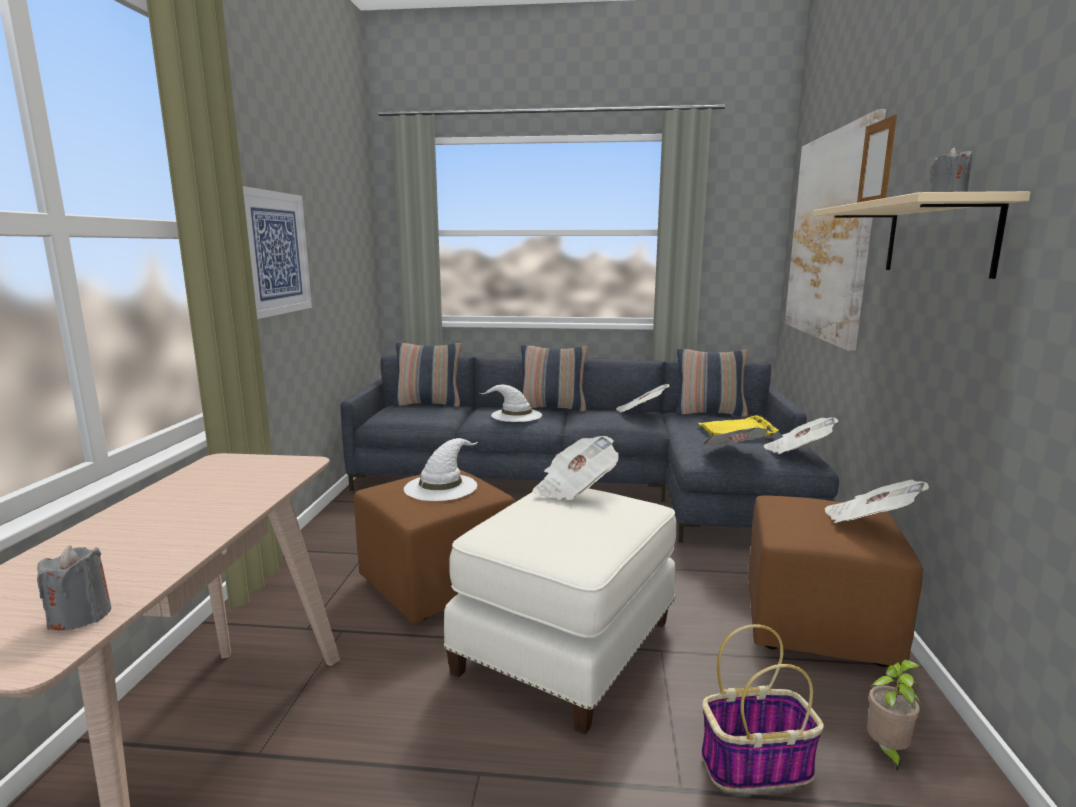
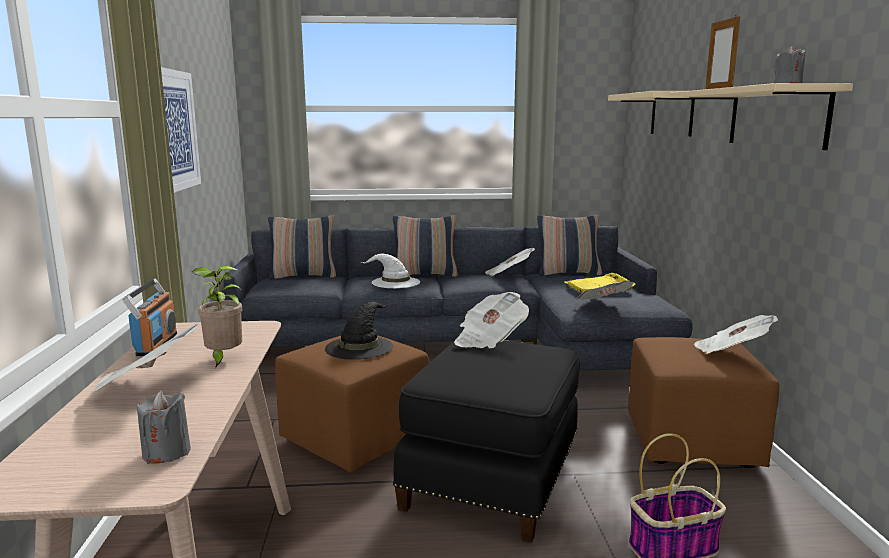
camera: 10 degrees left, 0 degrees up
white hat [404,438,478,501] -> black hat [325,302,393,360]
white ottoman [444,488,677,735] -> black ottoman [393,340,580,543]
newspaper [763,418,839,454] -> newspaper moved to [89,323,199,395]
picture [785,109,886,351] -> beige shelf [608,91,695,136]
potted plant [867,659,922,772] -> potted plant moved to [192,265,242,368]
none -> radio [122,279,177,356]

